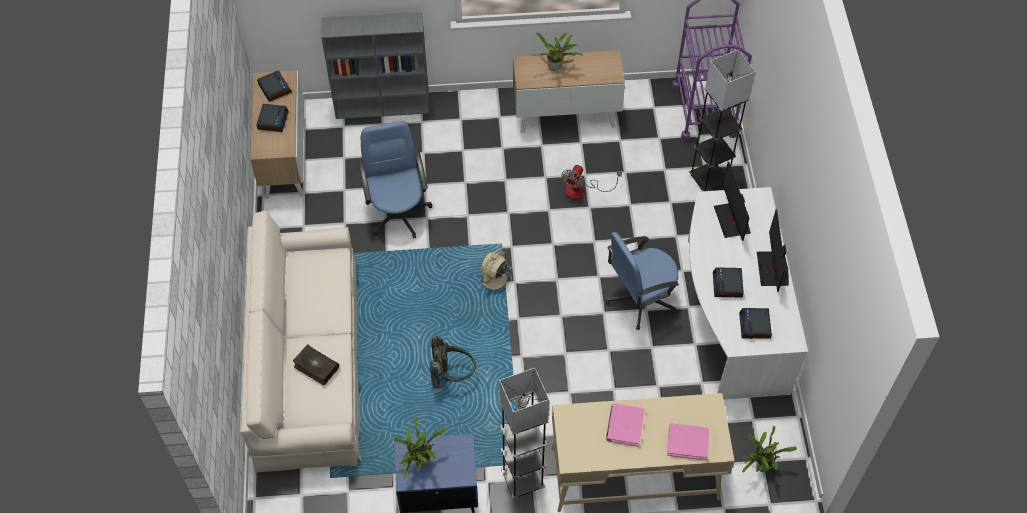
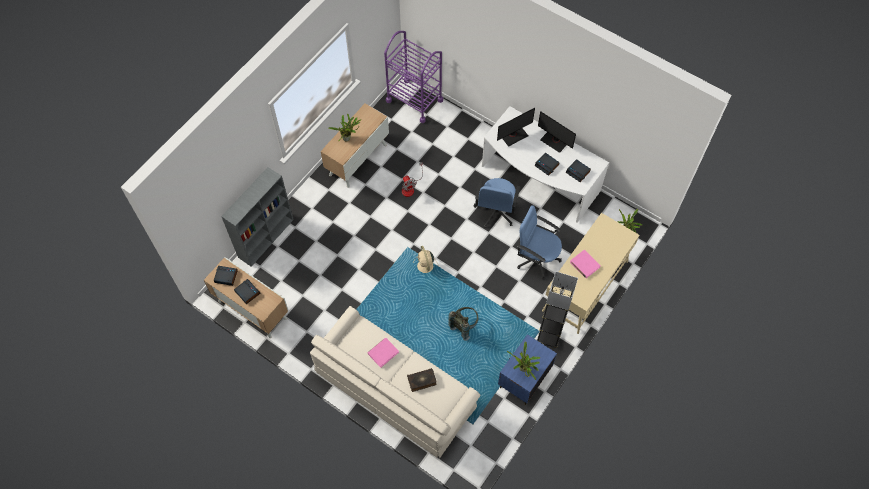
camera: 50 degrees left, 5 degrees up
blue office chair [357,121,432,238] -> blue office chair moved to [517,205,562,279]
pink book [667,423,709,460] -> pink book moved to [367,338,399,368]
grey floor lamp [689,50,755,191] -> none
monitor [714,161,751,241] -> monitor turned 60 degrees counterclockwise [497,108,535,147]

